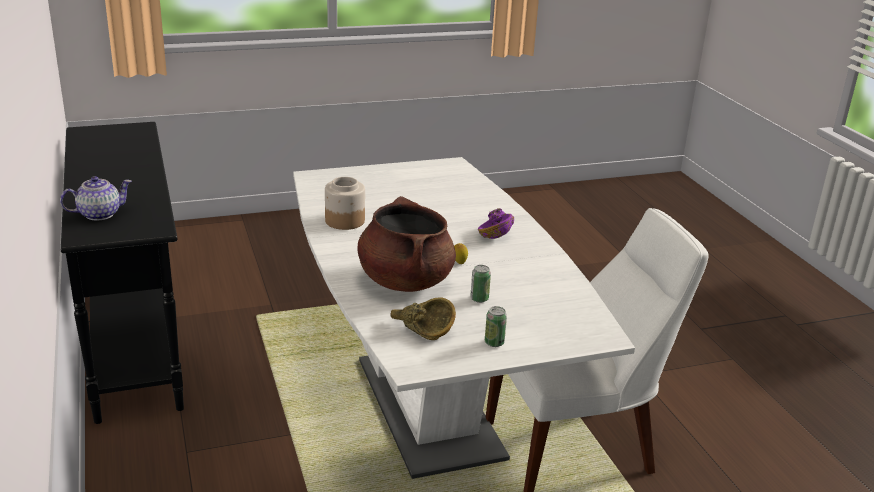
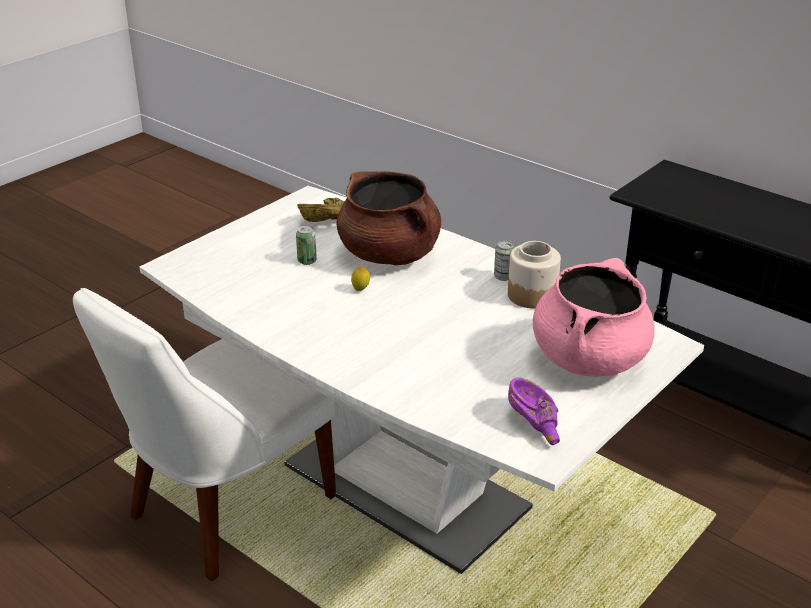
camera: 150 degrees right, 5 degrees up
teapot [60,176,132,221] -> none
purple bowl [478,208,514,239] -> purple bowl moved to [508,378,560,445]
can [485,306,507,347] -> can moved to [494,241,515,281]
none -> pink cooking pot [533,258,654,377]

